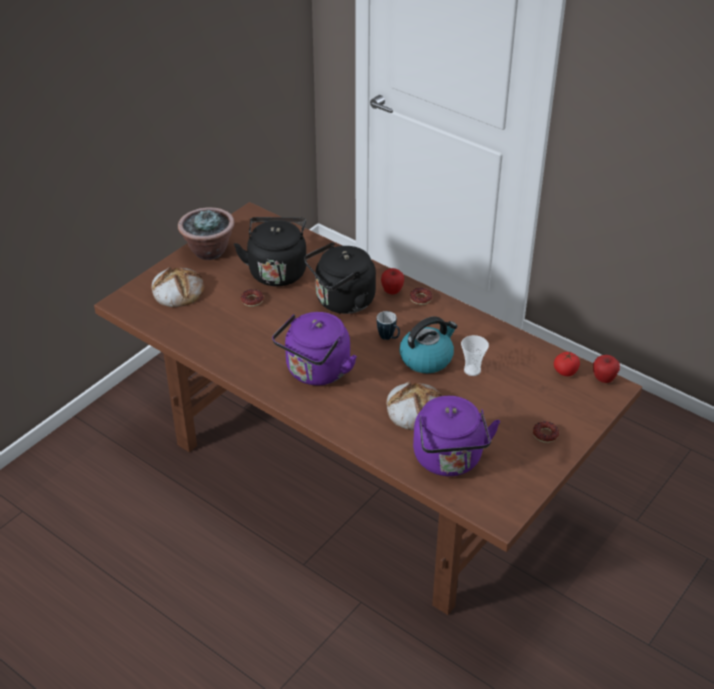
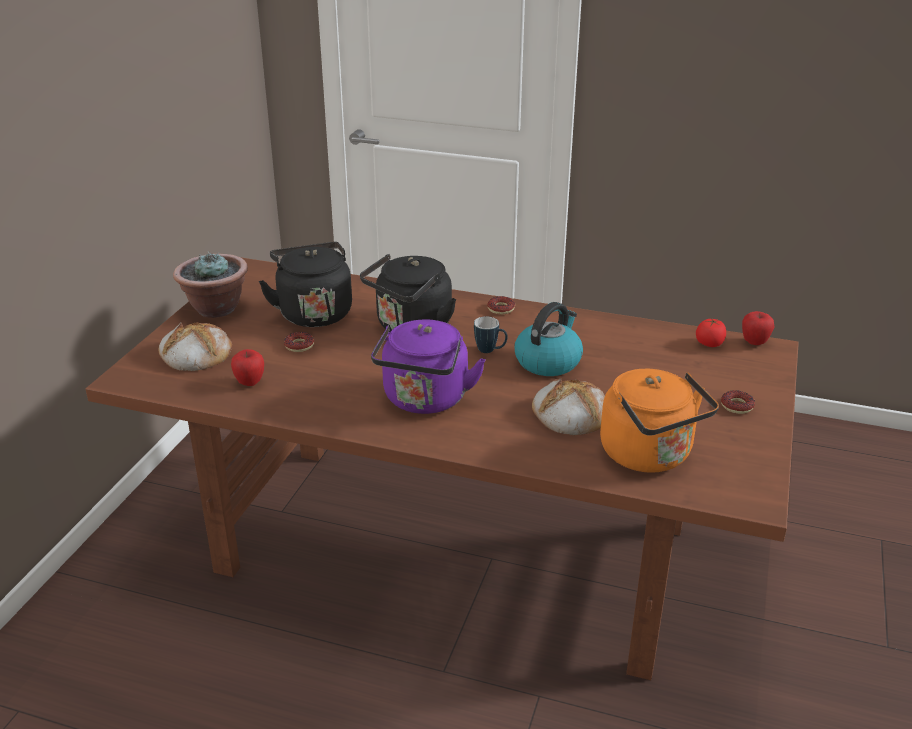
camera: 20 degrees left, 10 degrees down
apple [381,268,404,295] -> apple moved to [231,349,264,386]
purple kettle [413,396,500,476] -> orange kettle [600,369,719,473]
cup [461,335,489,376] -> none

